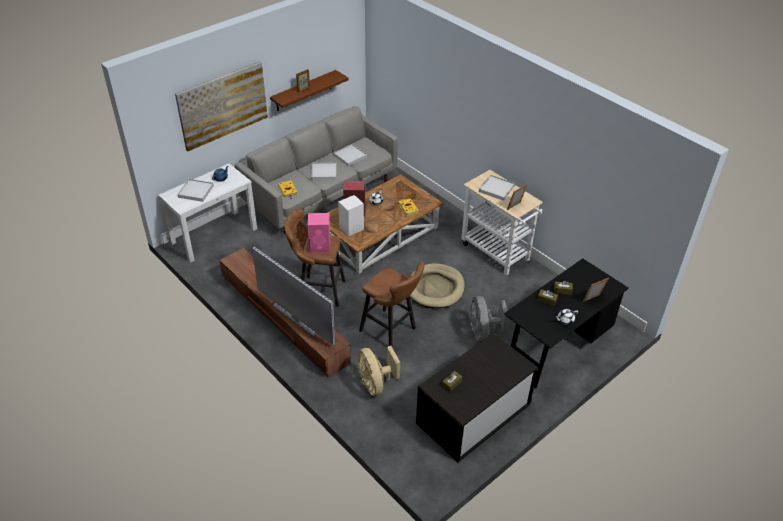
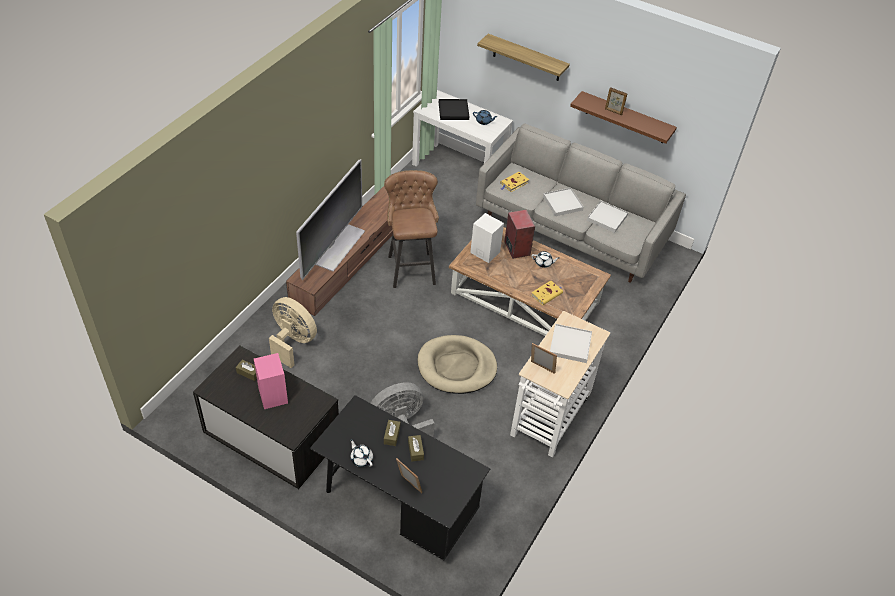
camera: 70 degrees right, 5 degrees up
picture [175,62,268,151] -> shelf [477,34,570,81]
white tray [177,179,214,202] -> black tray [439,99,469,120]
pink speaker [308,213,330,253] -> pink speaker moved to [254,353,288,409]
beige fan [358,346,400,396] -> beige fan turned 75 degrees clockwise [269,297,317,368]
brown stool [359,261,424,348] -> none

